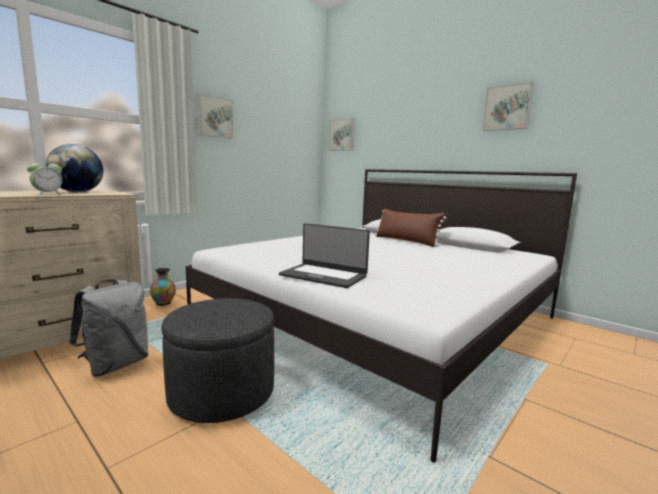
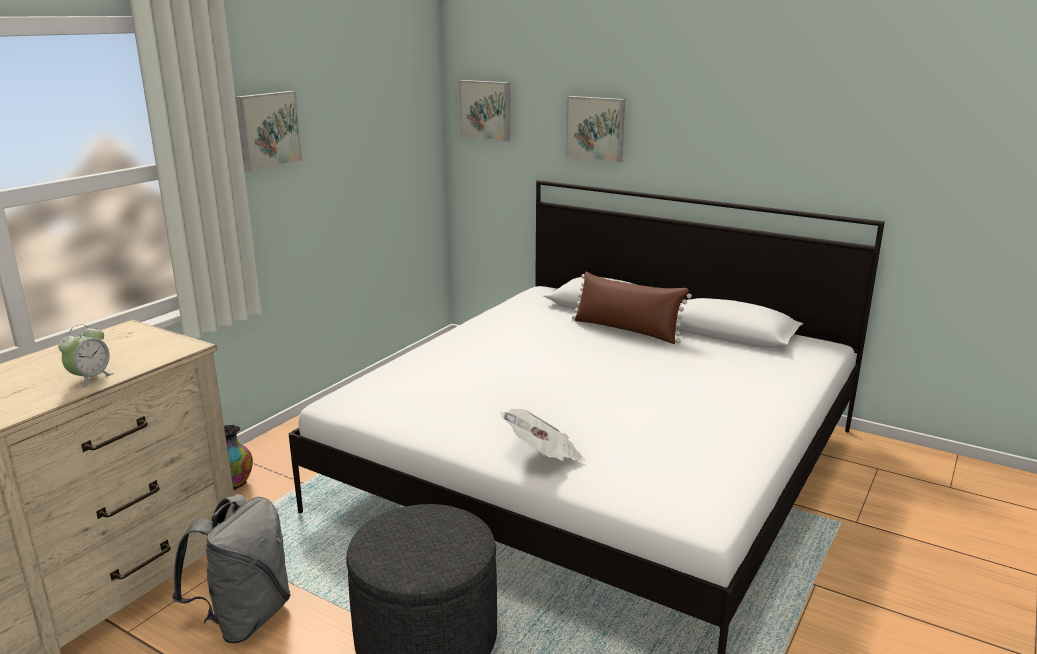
camera: 10 degrees left, 10 degrees up
globe [46,144,103,192] -> none
laptop [279,223,370,288] -> newspaper [500,409,586,462]
picture [483,82,534,131] -> picture moved to [565,96,625,163]

